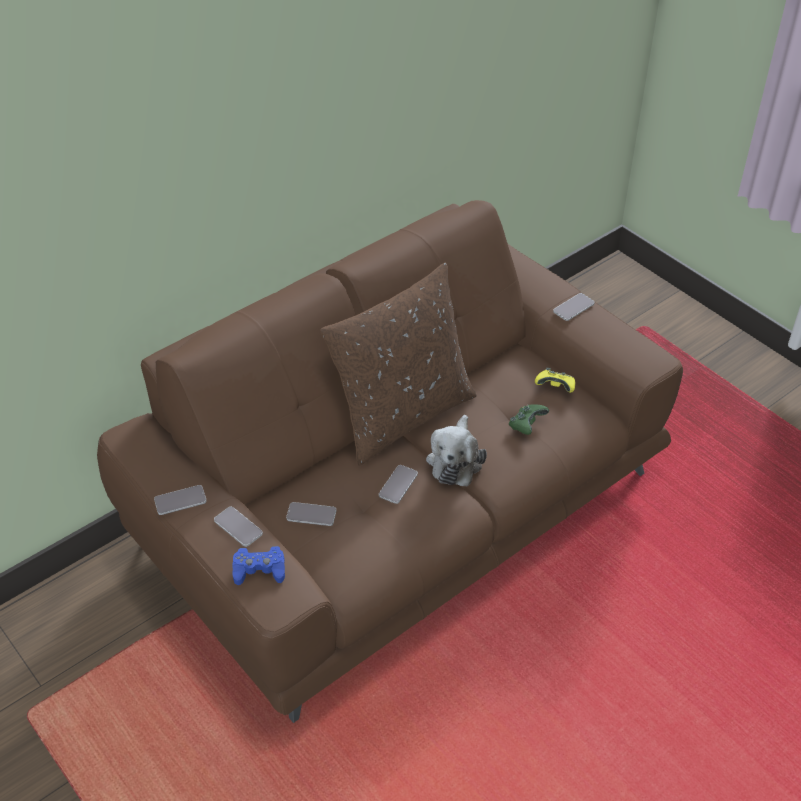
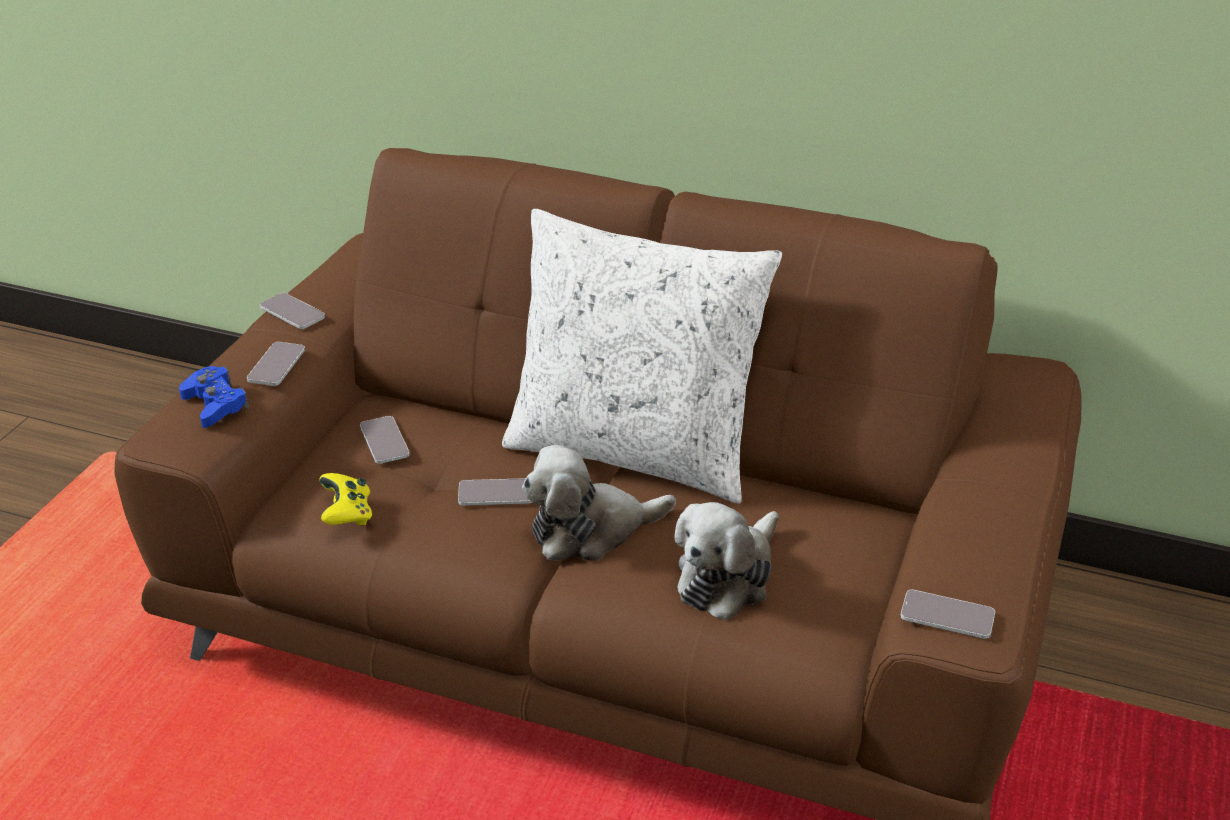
camera: 60 degrees right, 10 degrees down
brown pillow [320,263,476,466] -> white pillow [502,209,782,504]
green game controller [509,404,549,435] -> plush toy [674,502,779,620]
yellow game controller [535,368,575,393] -> yellow game controller moved to [319,473,372,526]
phone [553,293,595,321] -> phone moved to [901,590,995,639]

